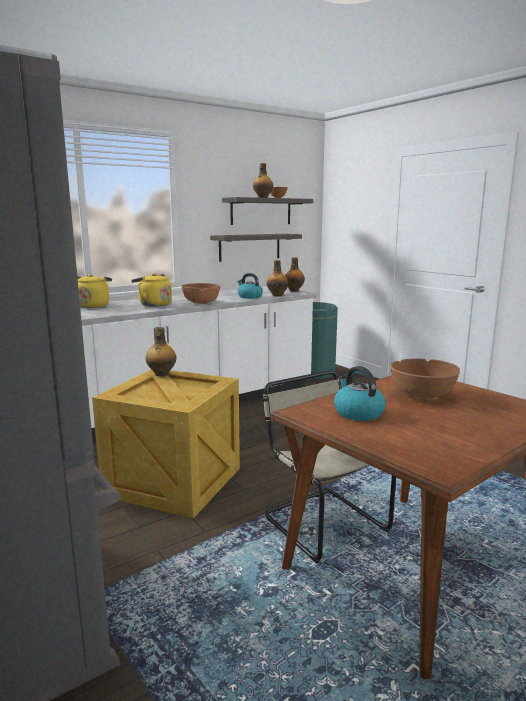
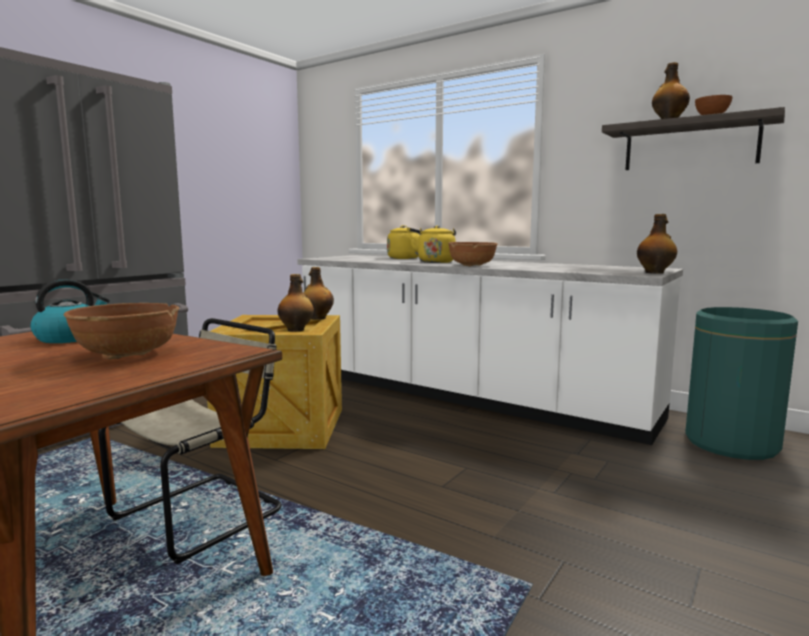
camera: 70 degrees right, 5 degrees down
shelf [210,234,302,262] -> none
kettle [238,273,263,299] -> none
bottle [267,260,288,297] -> bottle moved to [278,274,314,332]

